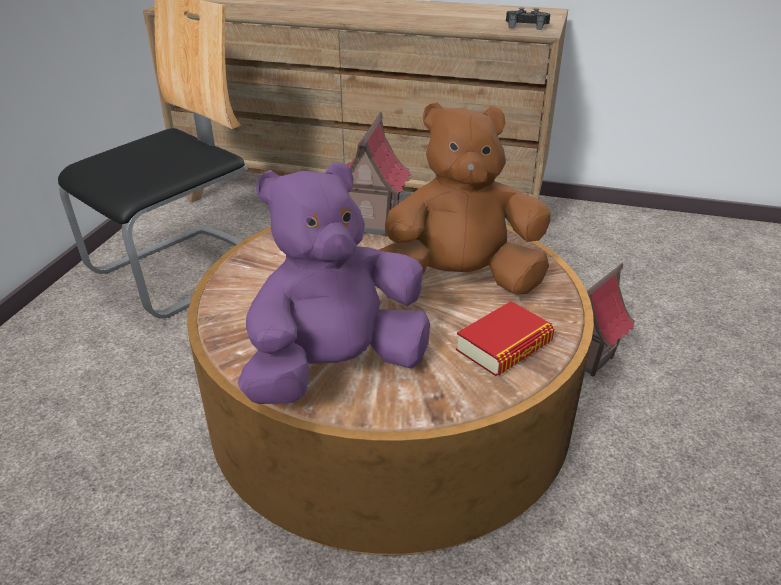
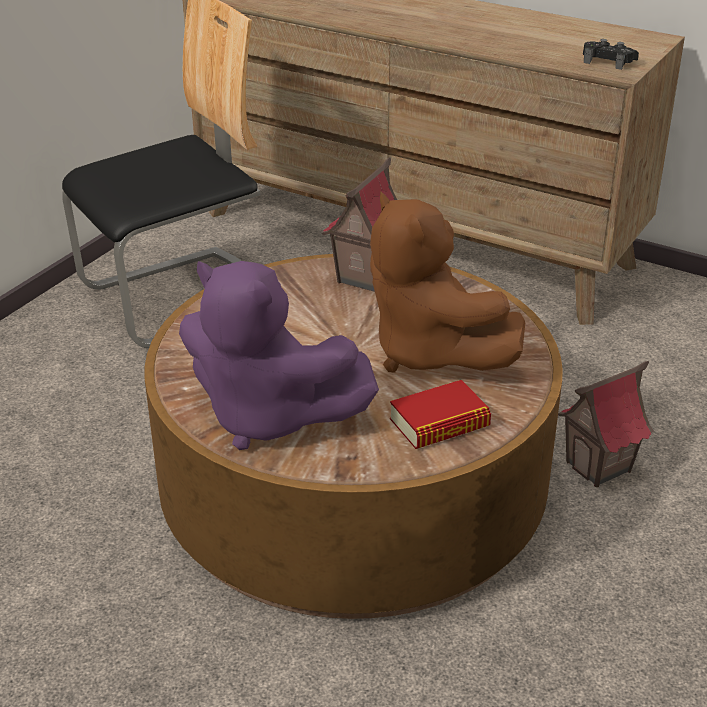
camera: 15 degrees right, 0 degrees up
purple plush toy [238,162,430,404] -> purple plush toy turned 135 degrees counterclockwise [179,261,379,450]
brown plush toy [379,102,551,295] -> brown plush toy turned 135 degrees counterclockwise [370,191,525,373]

